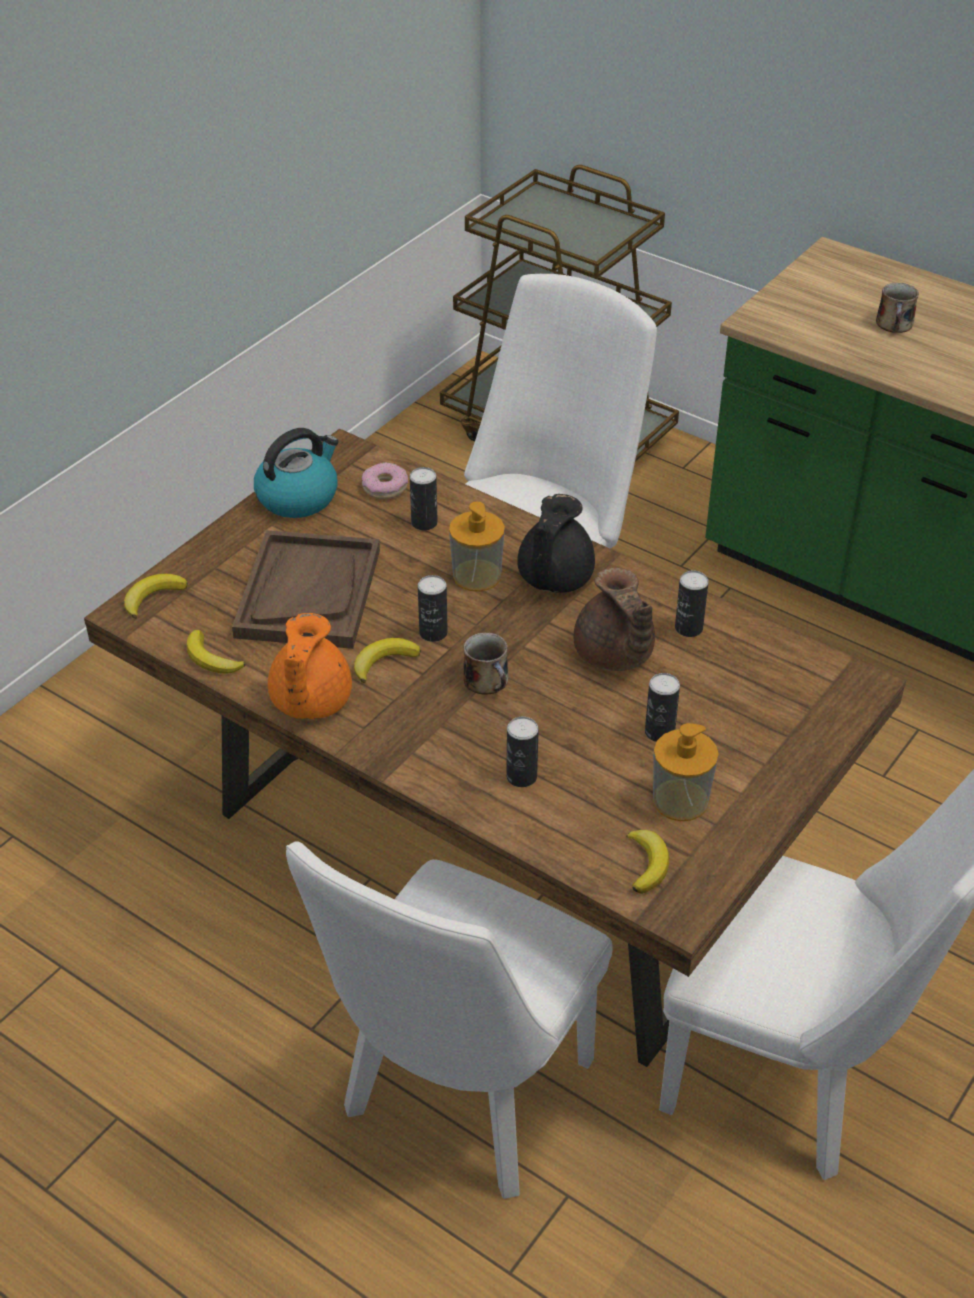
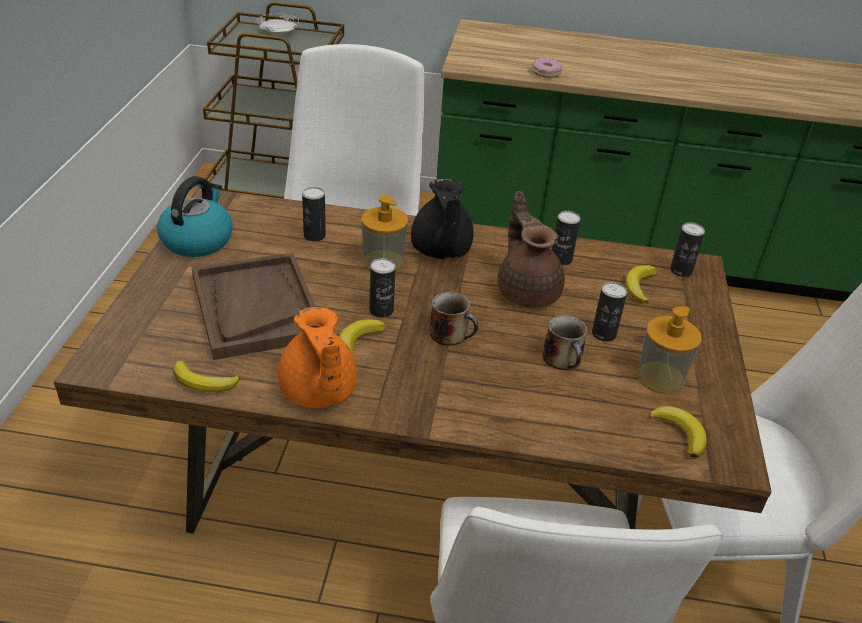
camera: 30 degrees left, 5 degrees down
banana [124,574,188,619] -> banana moved to [625,265,657,304]
donut [362,462,408,499] -> donut moved to [531,58,562,78]
can [506,717,539,787] -> can moved to [670,222,705,277]
brown teapot [574,568,655,671] -> brown teapot turned 150 degrees counterclockwise [497,191,565,308]
mug [876,283,919,333] -> mug moved to [542,315,588,370]
none -> white plate [257,13,299,35]

